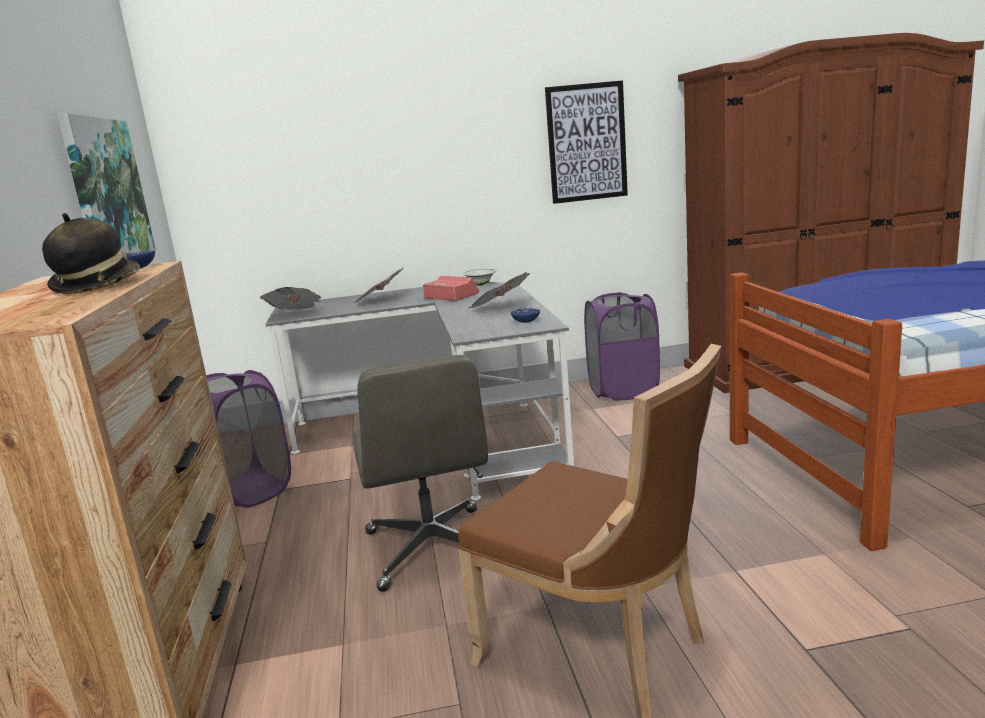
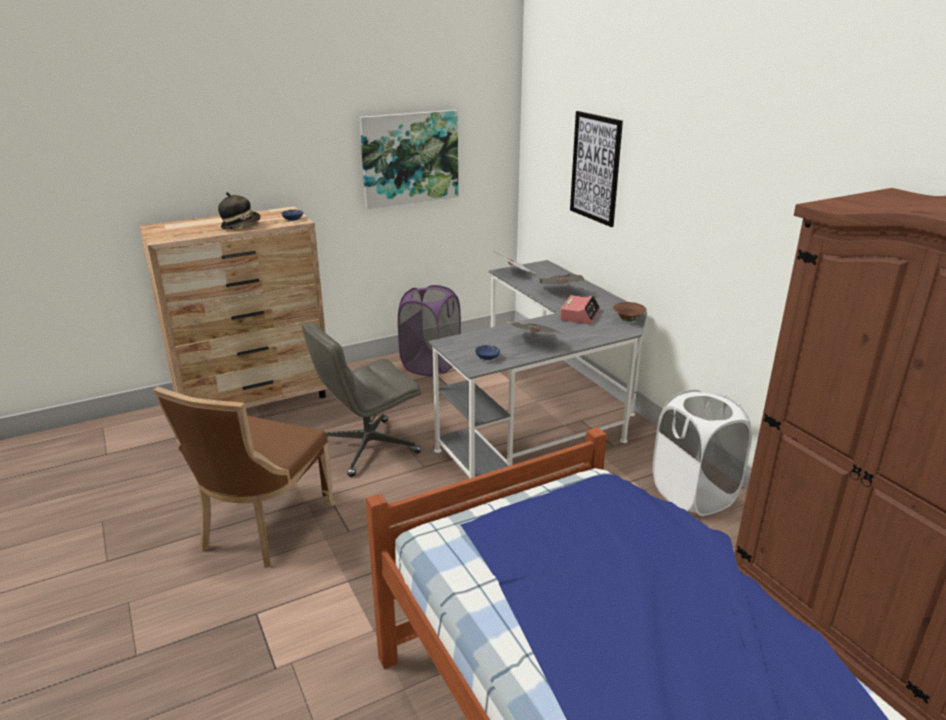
camera: 70 degrees right, 10 degrees up
white bowl [462,268,497,286] -> brown bowl [613,302,646,321]
picture [545,80,628,204] -> picture moved to [570,111,623,227]
purple laundry basket [584,292,660,401] -> white laundry basket [653,389,752,516]

